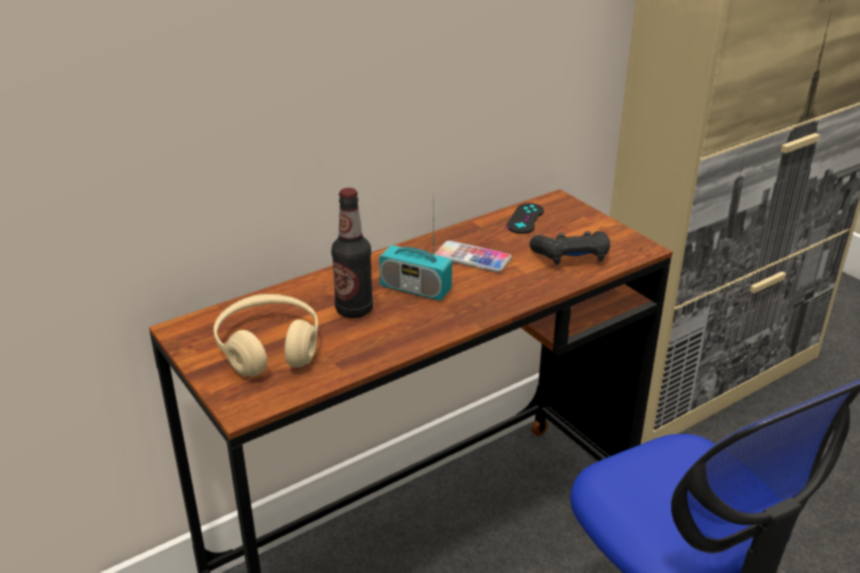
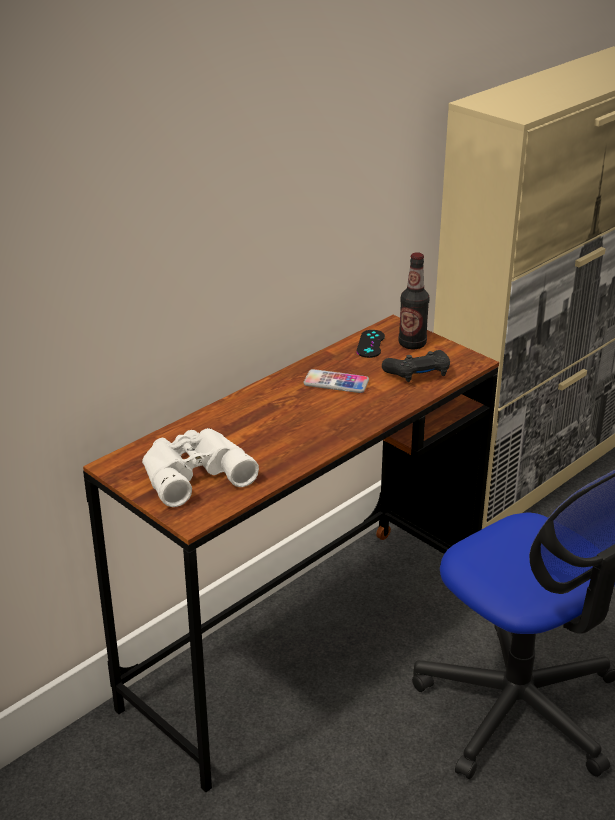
camera: 10 degrees left, 0 degrees up
beige headphones [213,294,318,377] -> white binoculars [142,428,259,507]
bottle [331,188,373,318] -> bottle moved to [399,252,430,349]
radio [379,194,452,301] -> none

